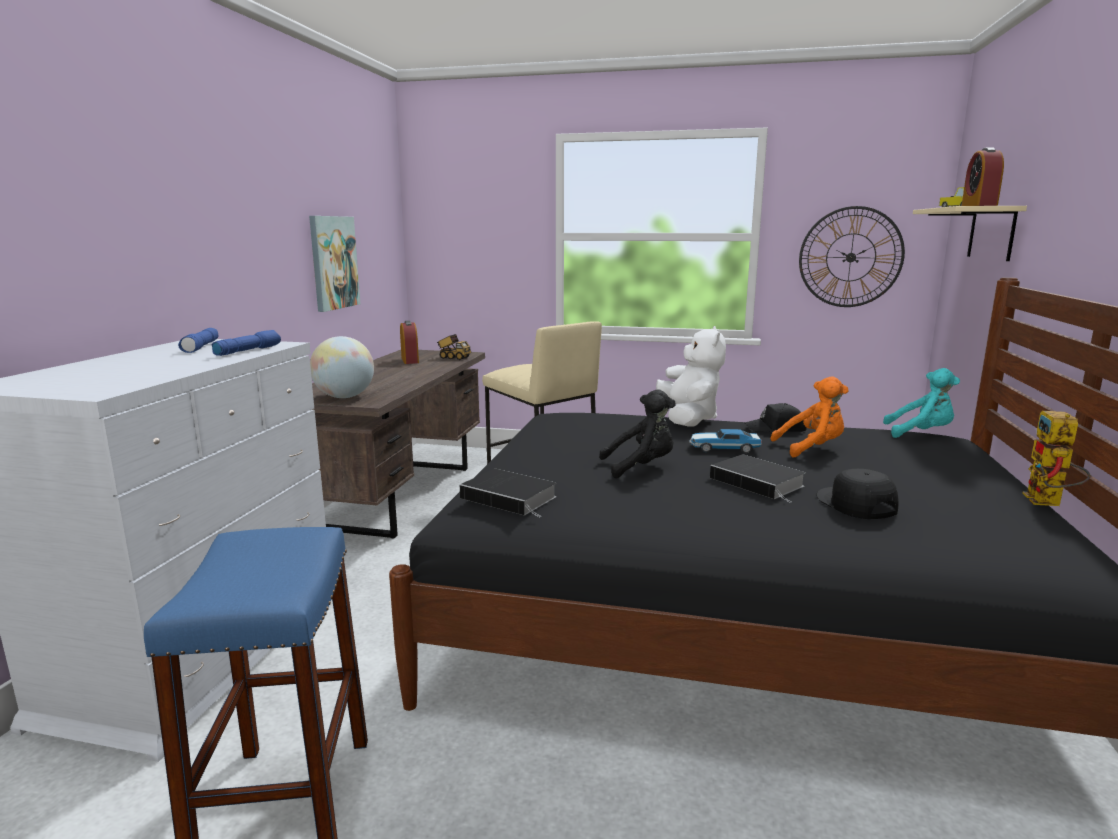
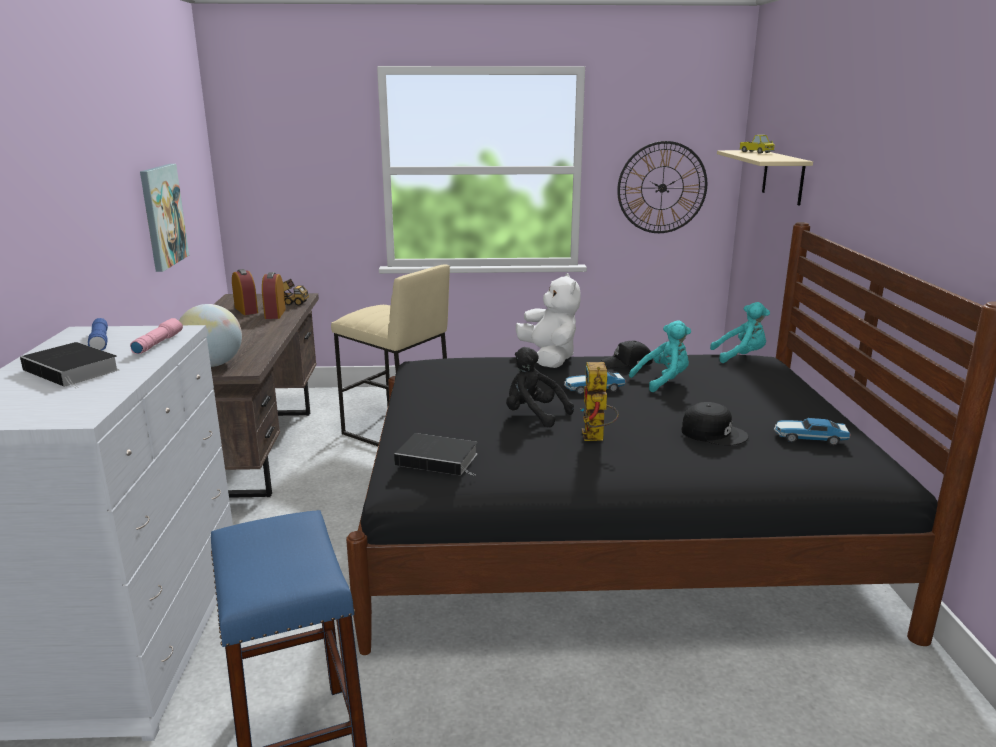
camera: 15 degrees left, 5 degrees up
blue flashlight [212,330,281,356] -> pink flashlight [130,318,183,354]
black plush toy [599,389,676,478] -> black plush toy turned 120 degrees counterclockwise [506,347,574,427]
book [710,455,806,502] -> book moved to [20,342,120,389]
orange plush toy [771,376,849,457] -> turquoise plush toy [629,320,691,392]
black cap [816,469,898,519] -> black cap turned 150 degrees clockwise [682,402,749,446]
alarm clock [962,147,1004,206] -> alarm clock moved to [262,272,286,319]
toy robot [1022,411,1091,506] -> toy robot moved to [580,362,619,441]
none -> toy car [774,418,850,445]

